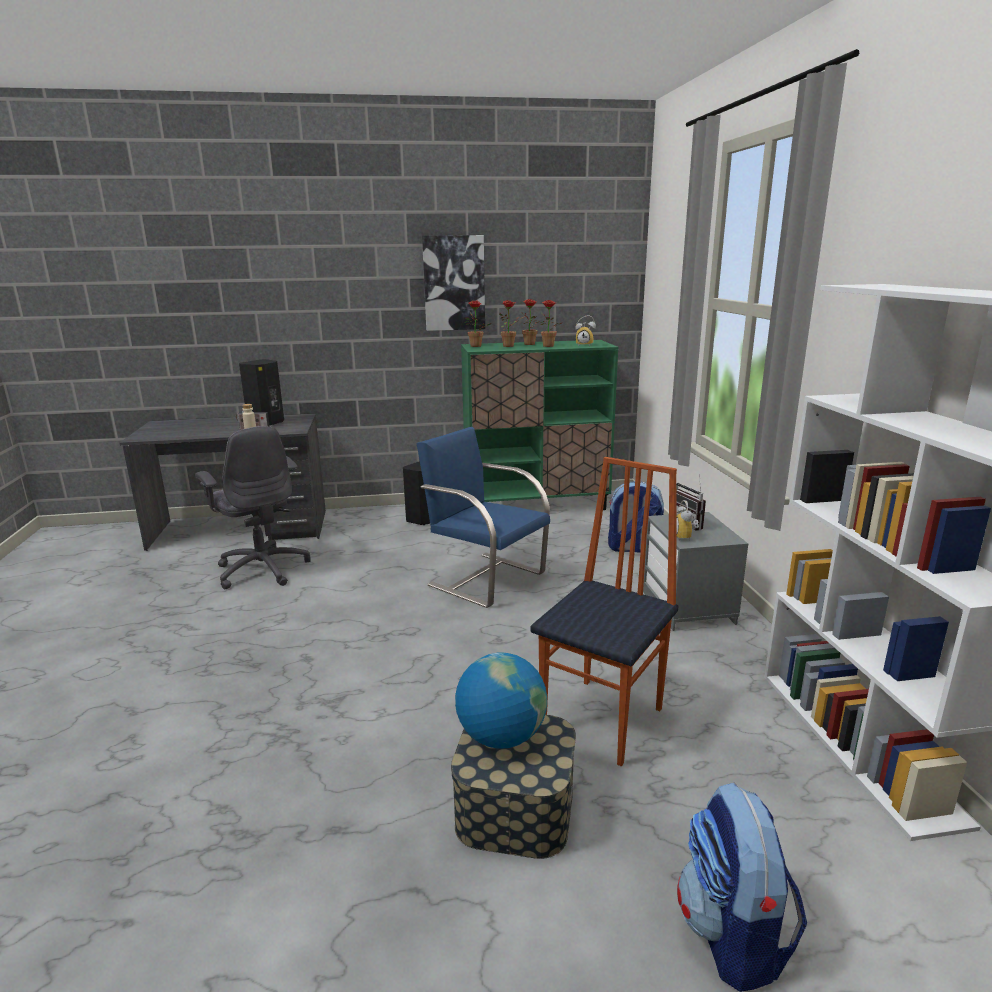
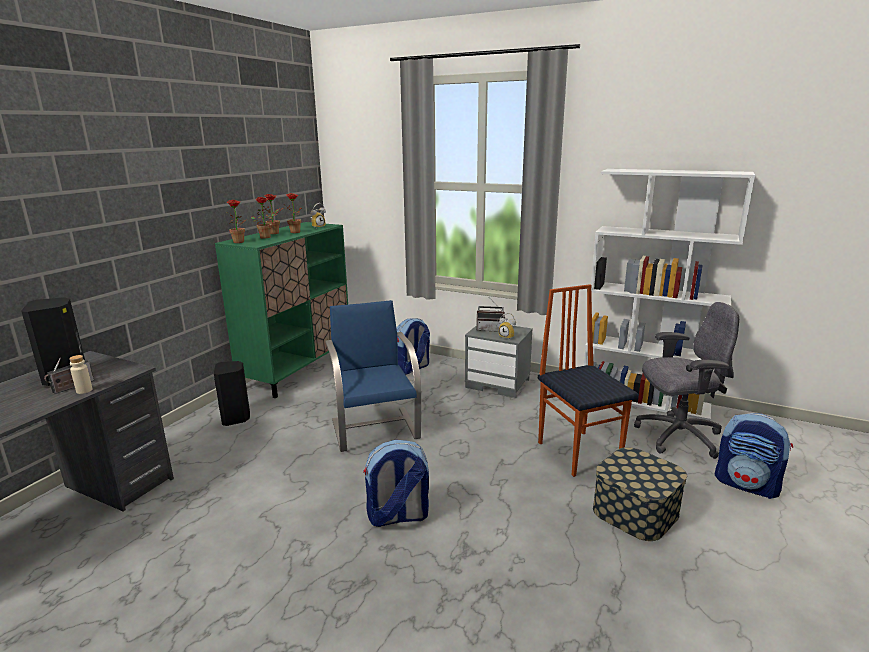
camera: 55 degrees left, 0 degrees up
grey office chair [195,426,311,589] -> grey office chair moved to [634,302,739,459]
blue chair [416,427,550,608] -> blue chair turned 90 degrees clockwise [325,300,421,452]
picture [422,235,485,331] -> none
globe [455,653,547,749] -> none
none -> backpack [363,440,429,527]

